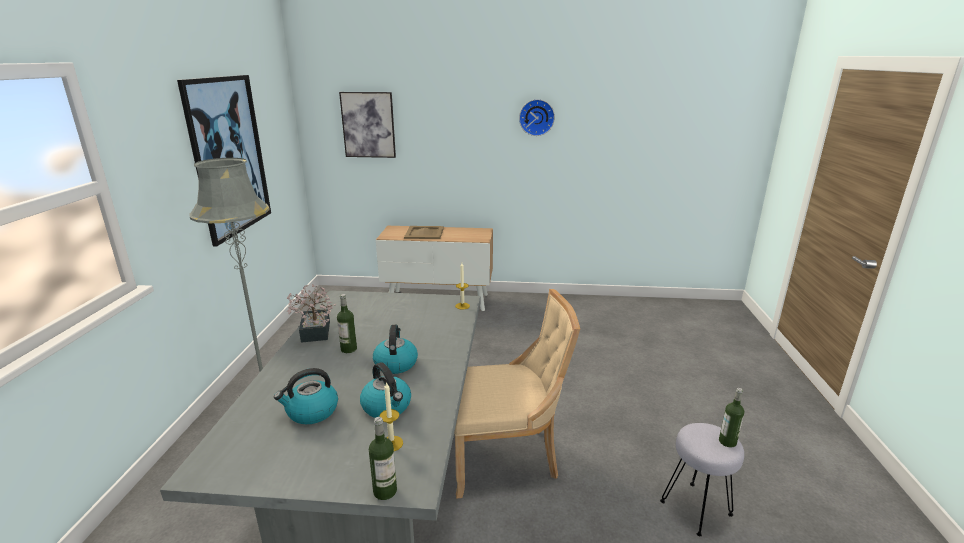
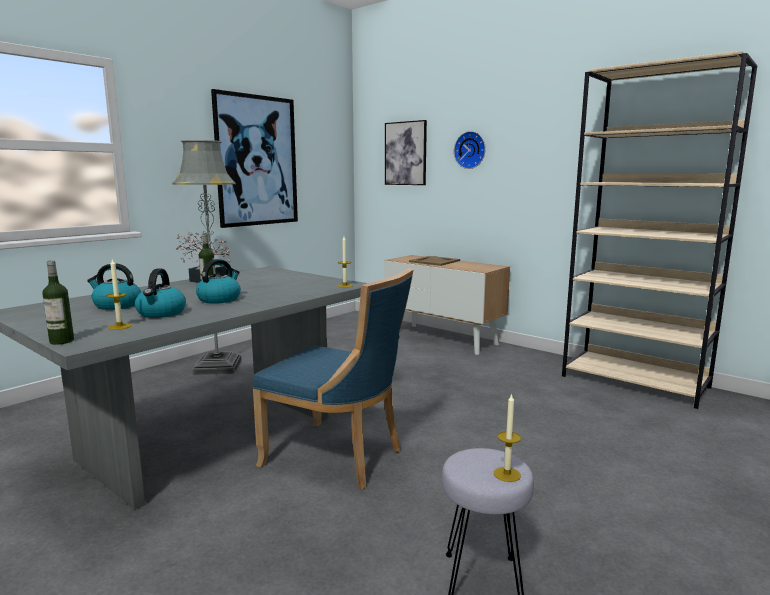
camera: 35 degrees right, 10 degrees down
beige chair [454,289,580,499] -> blue chair [252,268,414,489]
wall clock [519,99,555,136] -> wall clock moved to [454,131,486,169]
bottle [719,388,744,447] -> candle [494,393,521,482]
none -> beige bookcase [562,51,758,409]

